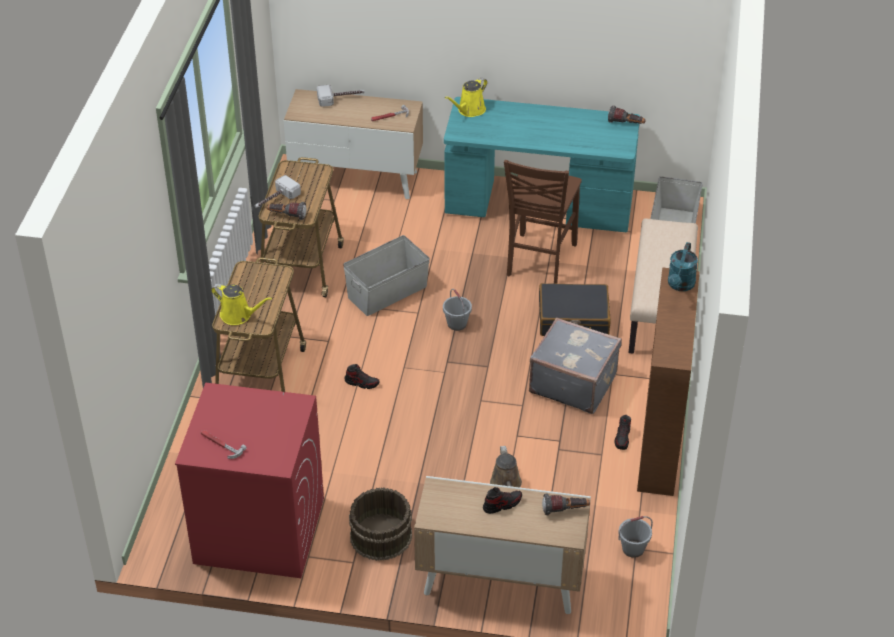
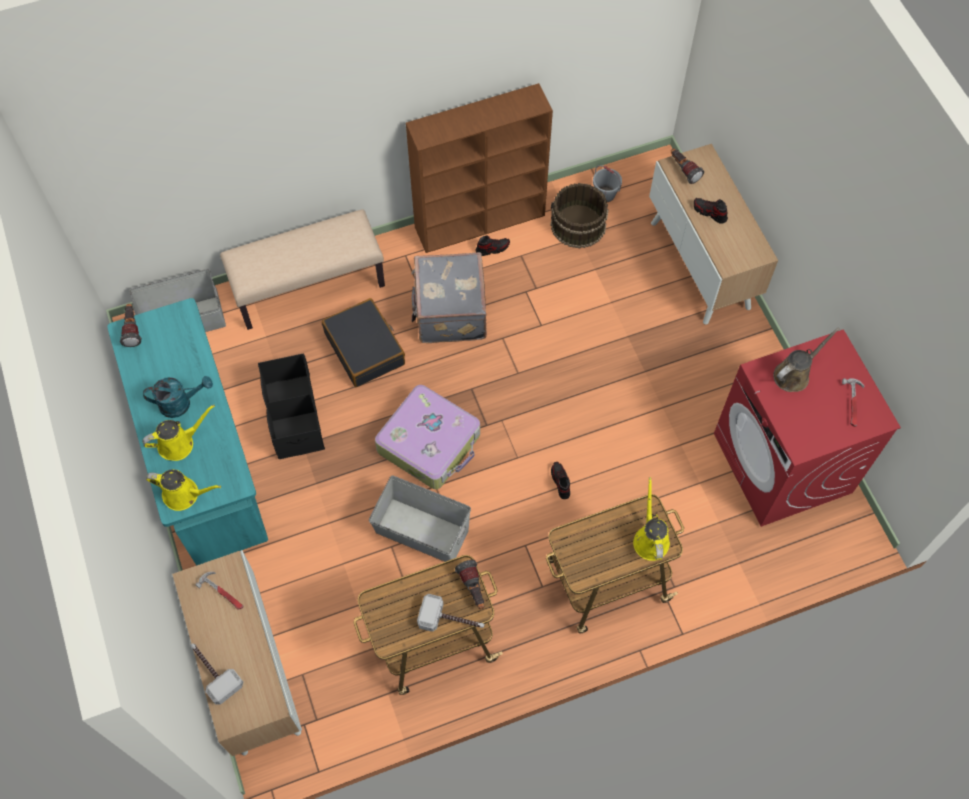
camera: 120 degrees left, 20 degrees up
brown bucket [349,487,412,561] -> brown bucket moved to [550,183,609,248]
grey bucket [443,289,472,331] -> suitcase [375,385,480,489]
brown watering can [490,446,522,488] -> brown watering can moved to [773,327,840,392]
brown chair [504,160,582,284] -> black storage box [258,353,325,459]
turquoise watering can [668,242,698,291] -> turquoise watering can moved to [143,376,213,418]
none -> yellow watering can [142,404,215,461]

